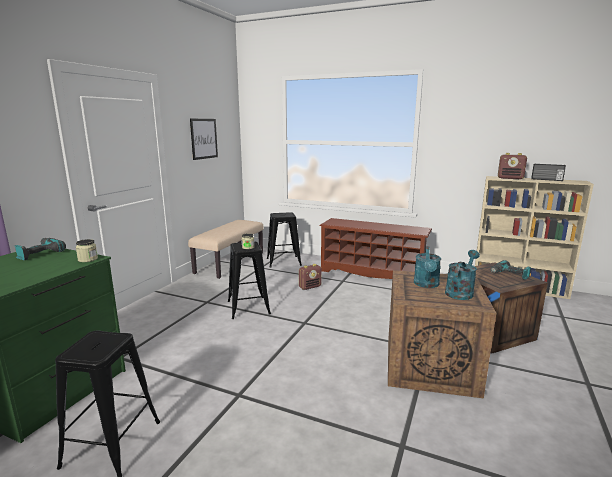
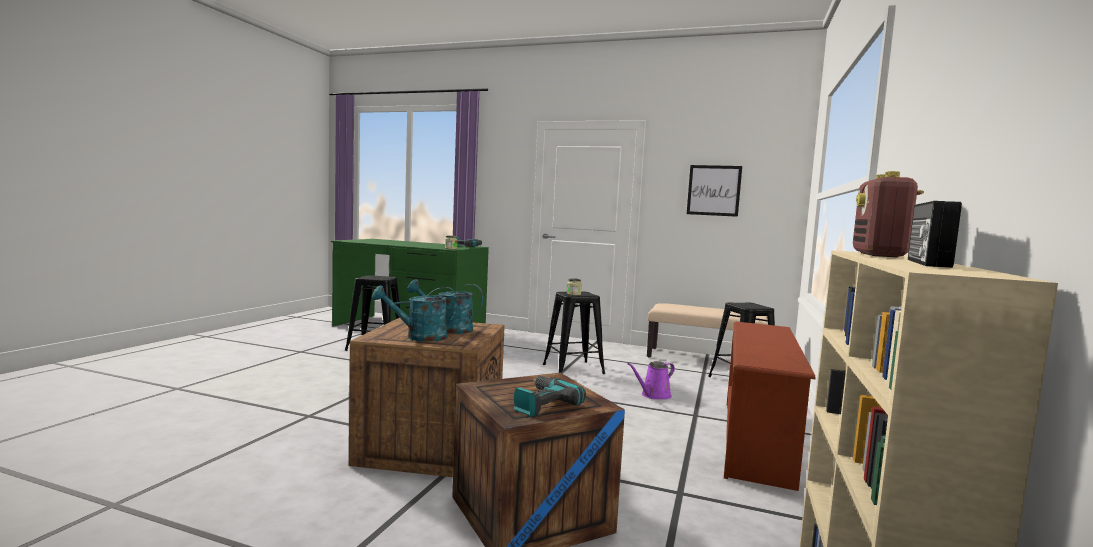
camera: 85 degrees right, 10 degrees down
radio [299,264,322,290] -> purple watering can [627,361,675,399]
turquoise watering can [445,250,480,300] -> turquoise watering can turned 135 degrees clockwise [372,285,458,342]

